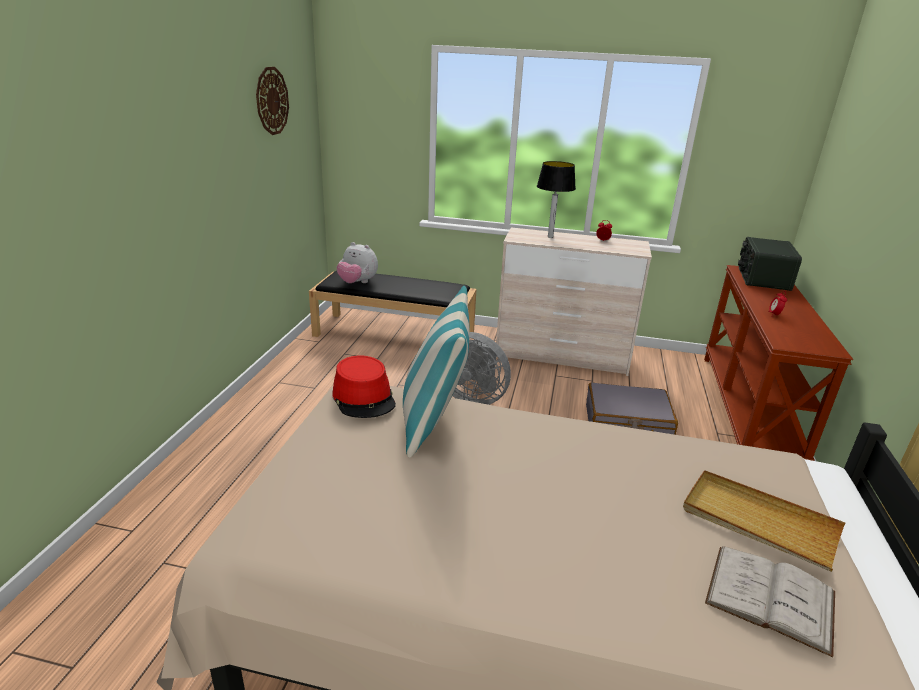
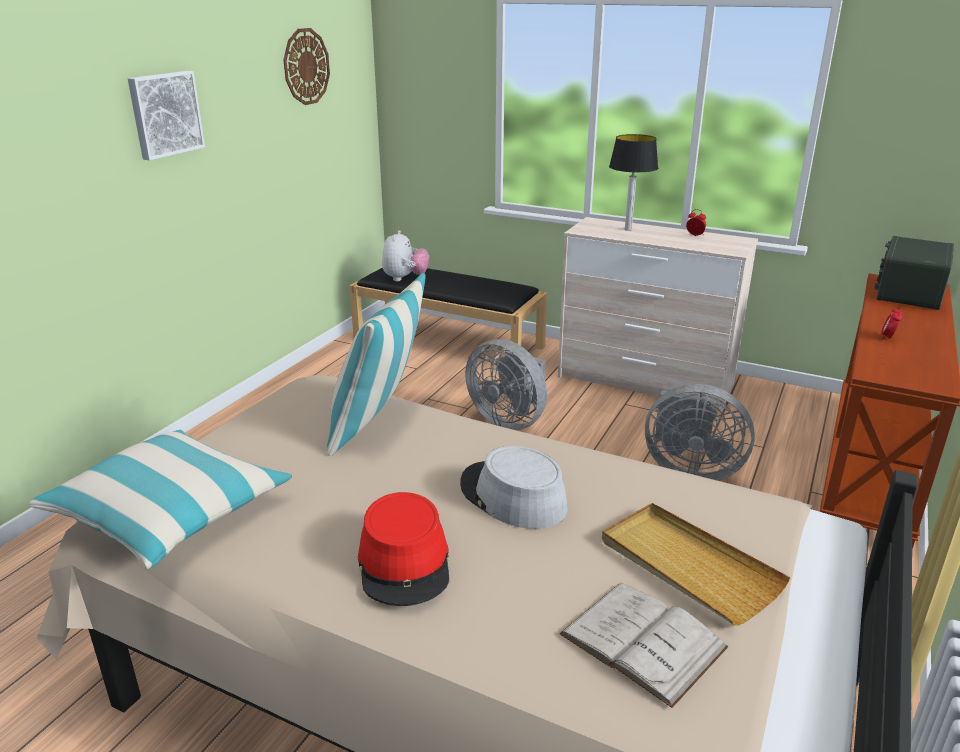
camera: 15 degrees right, 0 degrees up
red hat [332,355,396,418] -> red hat moved to [358,492,449,606]
plush toy [337,242,378,283] -> plush toy turned 120 degrees counterclockwise [382,230,429,281]
grey suitcase [586,382,678,435] -> grey fan [645,384,755,481]
none -> pillow [28,429,292,569]
none -> picture [128,71,205,160]
none -> grey hat [460,446,568,529]

